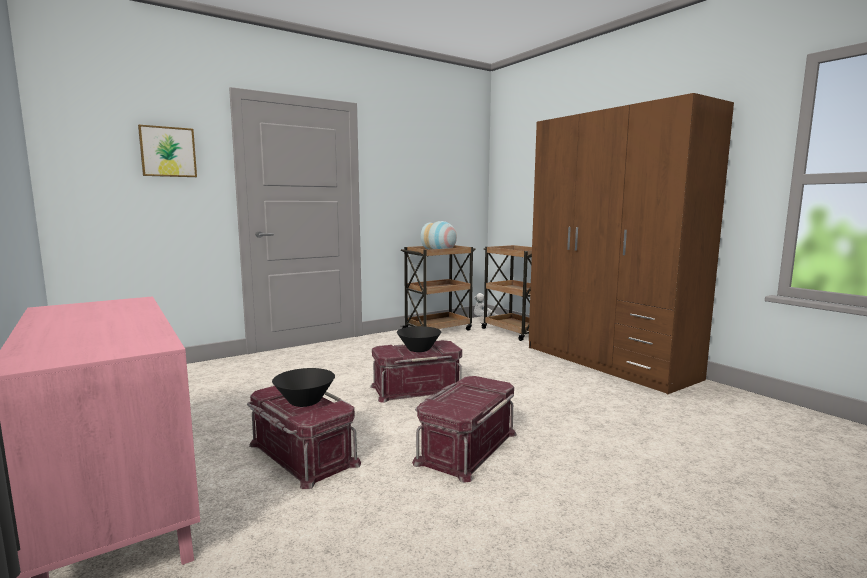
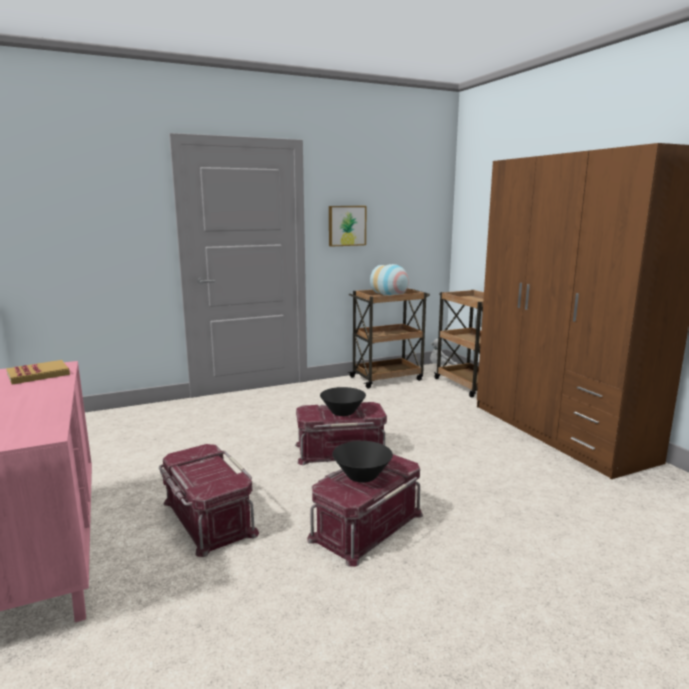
camera: 10 degrees right, 5 degrees up
picture [138,125,197,177] -> picture moved to [329,206,367,247]
black bowl [272,368,335,407] -> black bowl moved to [332,441,393,483]
none -> book [6,360,70,384]

